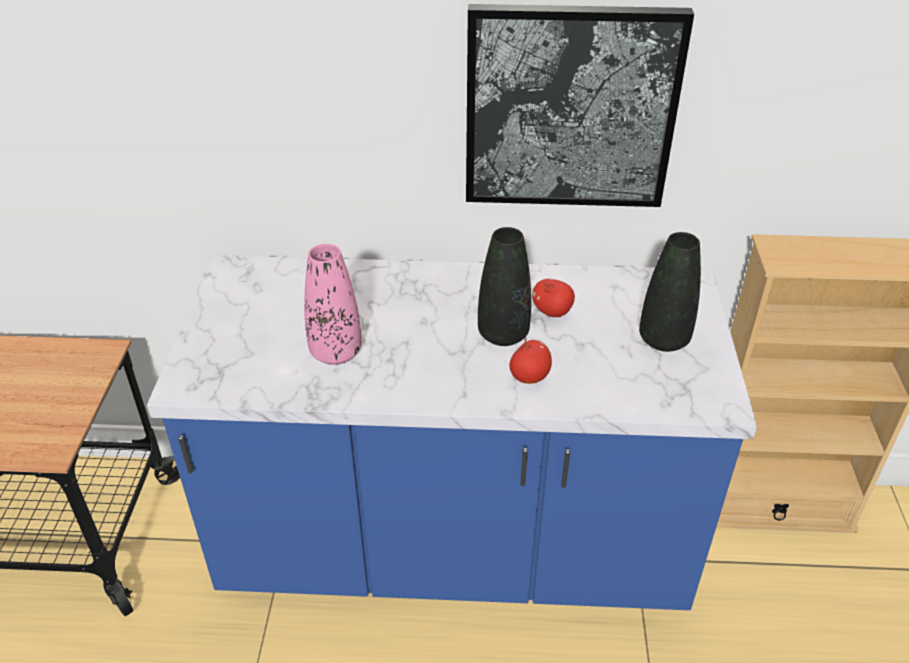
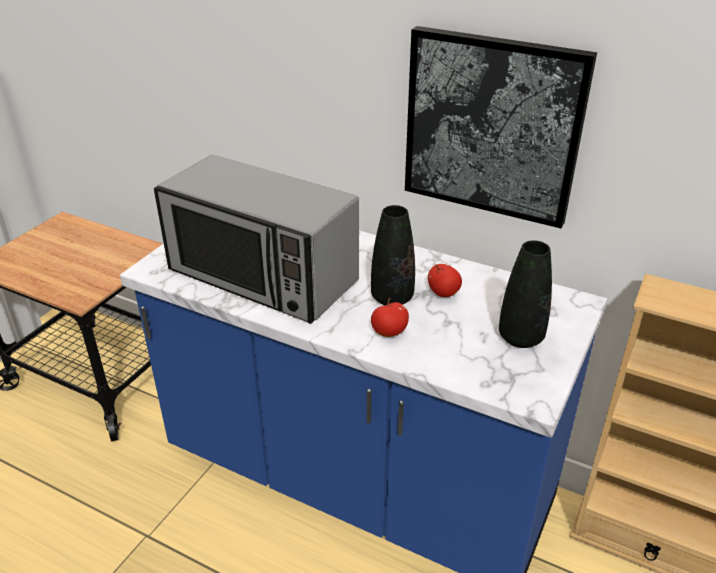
camera: 25 degrees right, 5 degrees down
pink vase [304,244,362,365] -> microwave [154,155,359,323]

